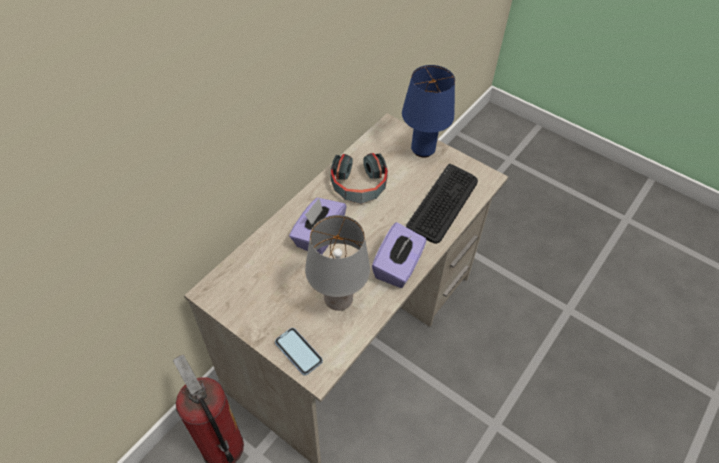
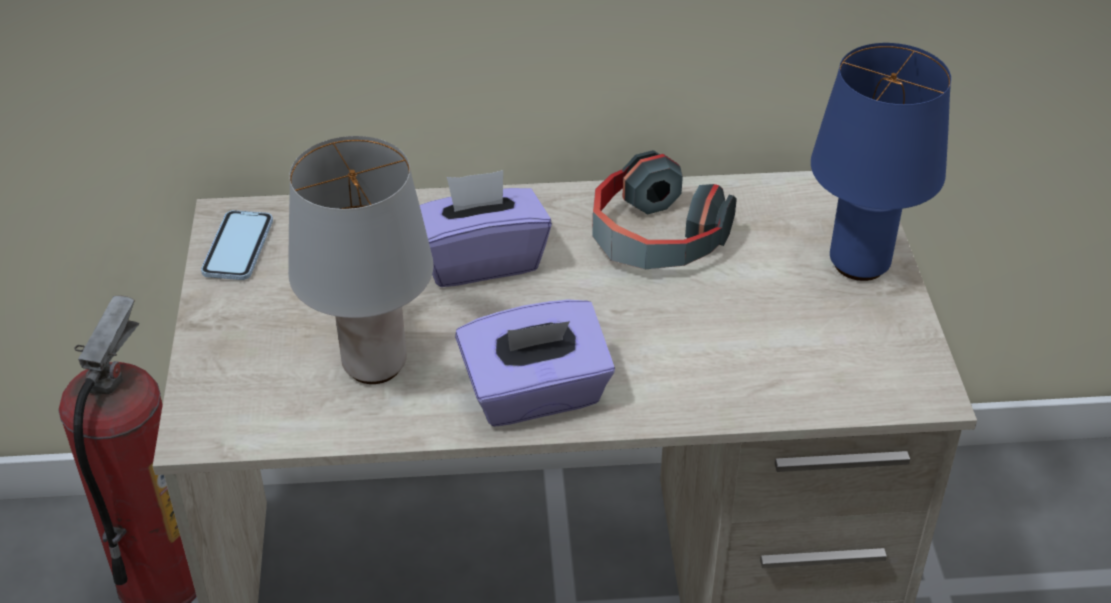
camera: 50 degrees right, 10 degrees down
phone [275,328,323,376] -> phone moved to [201,210,273,280]
keyboard [406,164,478,244] -> none

